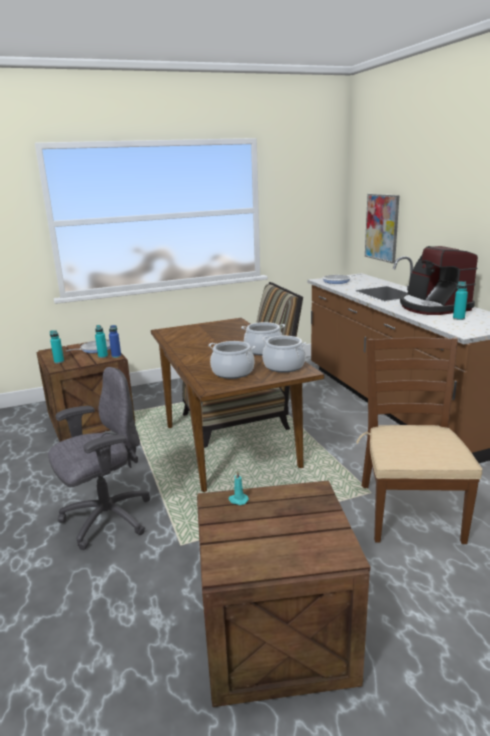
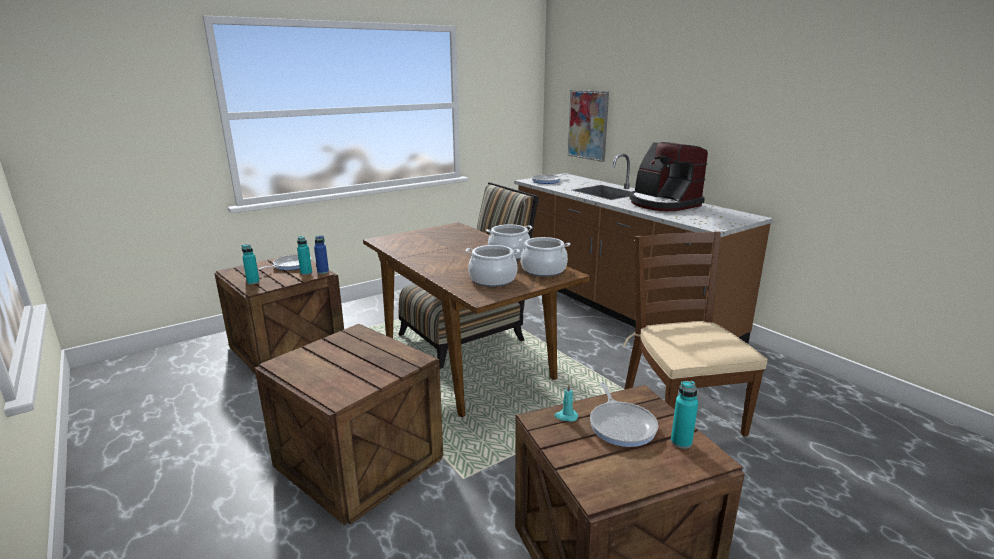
camera: 15 degrees left, 0 degrees up
grey office chair [48,367,150,550] -> crate [255,324,443,525]
turquoise bottle [453,281,468,320] -> turquoise bottle moved to [671,381,698,449]
none -> frying pan [590,382,658,447]

